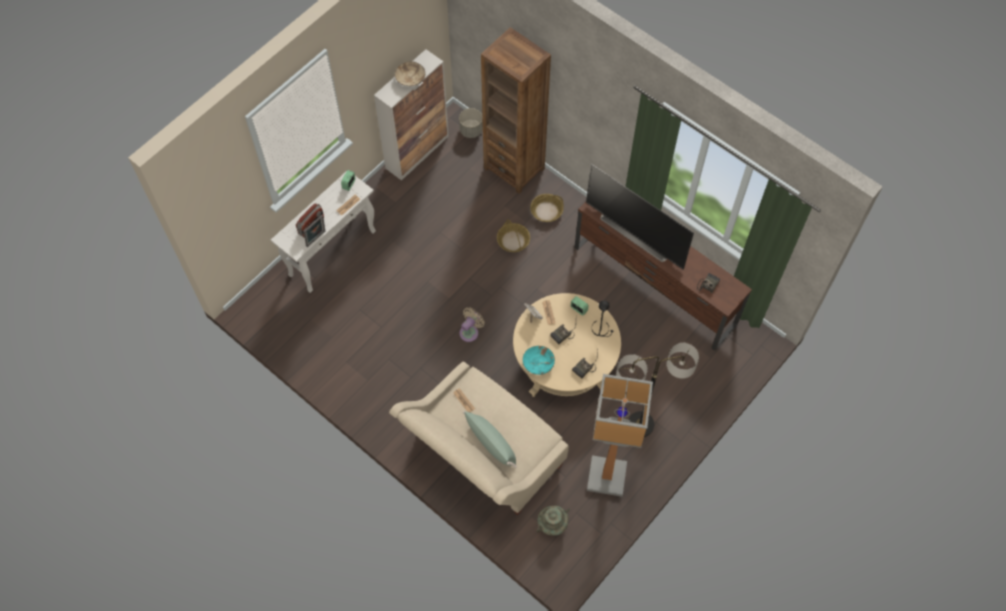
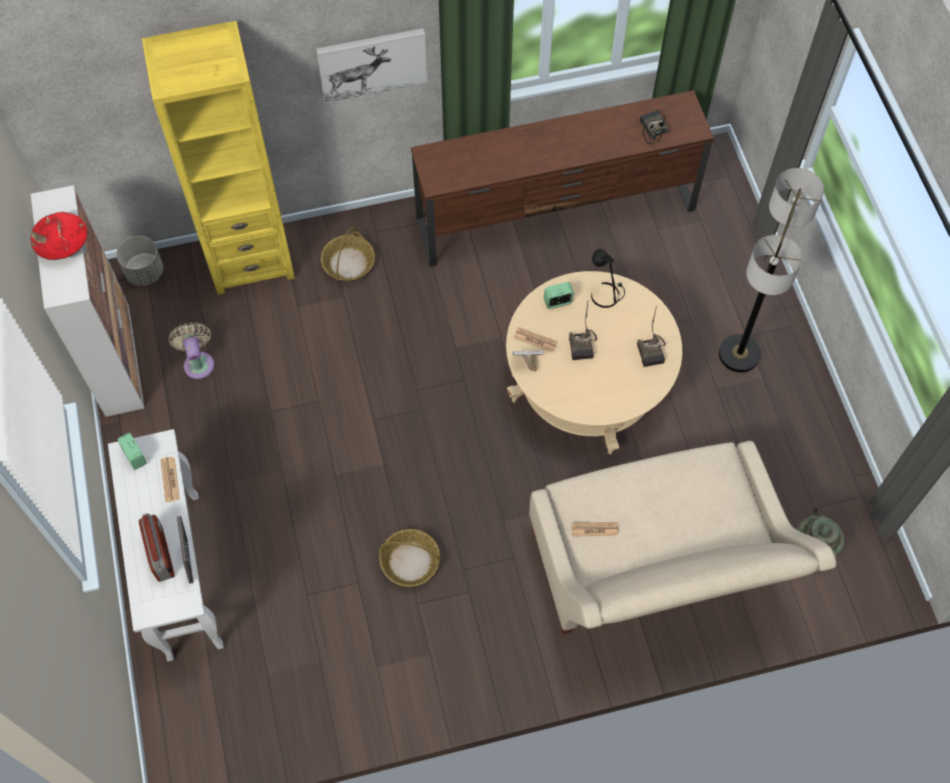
camera: 55 degrees left, 0 degrees up
beige bowl [395,61,425,86] -> red bowl [30,212,87,260]
beige fan [459,307,485,342] -> beige fan moved to [169,323,215,379]
green pillow [463,411,517,468] -> none
brown bookcase [481,27,551,194] -> yellow bookcase [142,21,295,295]
basket [497,219,530,252] -> basket moved to [379,529,441,587]
turquoise bowl [523,346,555,375] -> none
television [586,163,694,270] -> none
floor lamp [587,374,653,497] -> none
none -> picture [316,28,427,103]

